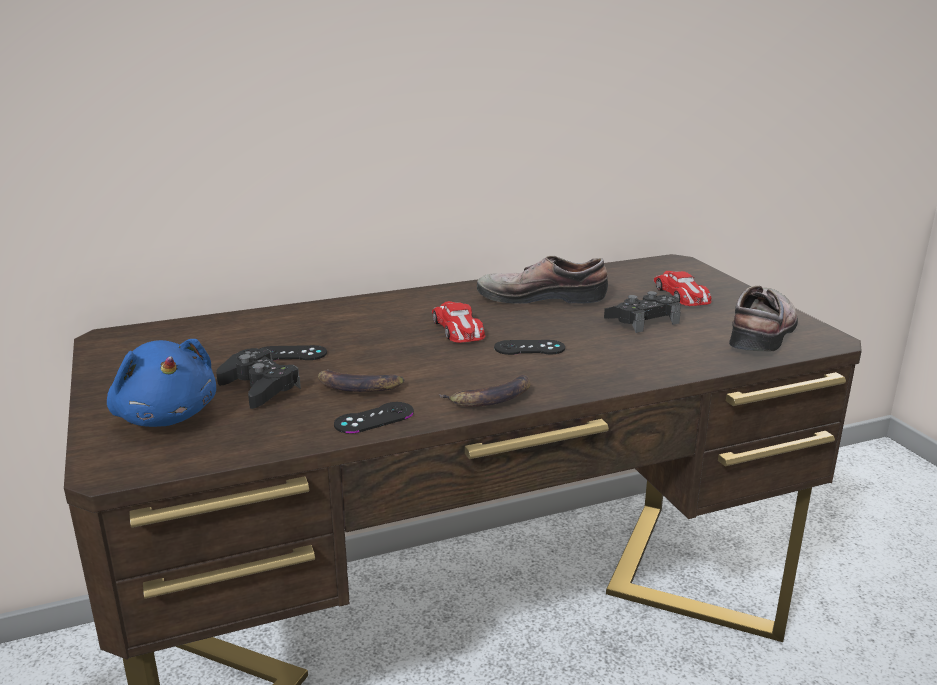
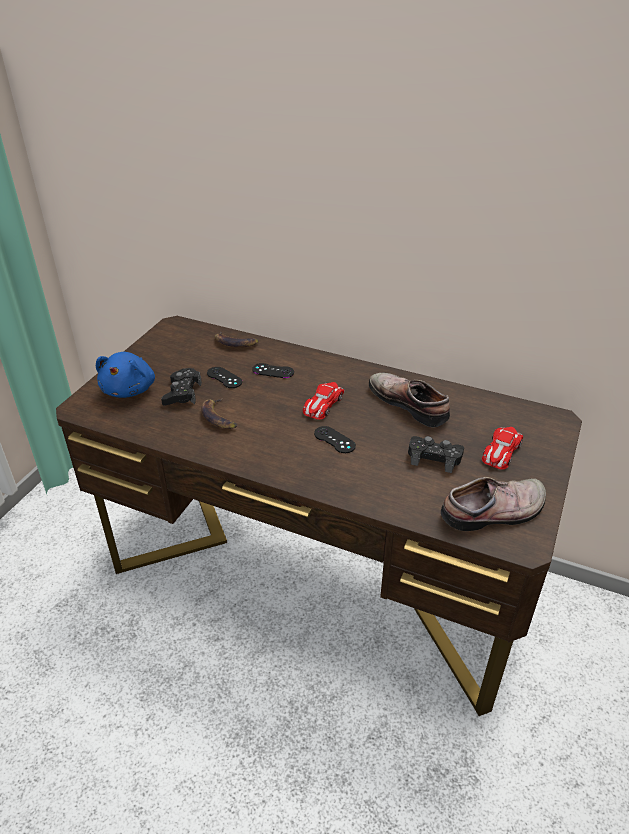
camera: 45 degrees right, 15 degrees up
black game controller [334,402,414,434] -> black game controller moved to [252,363,294,378]
banana [439,375,531,407] -> banana moved to [215,331,259,347]

